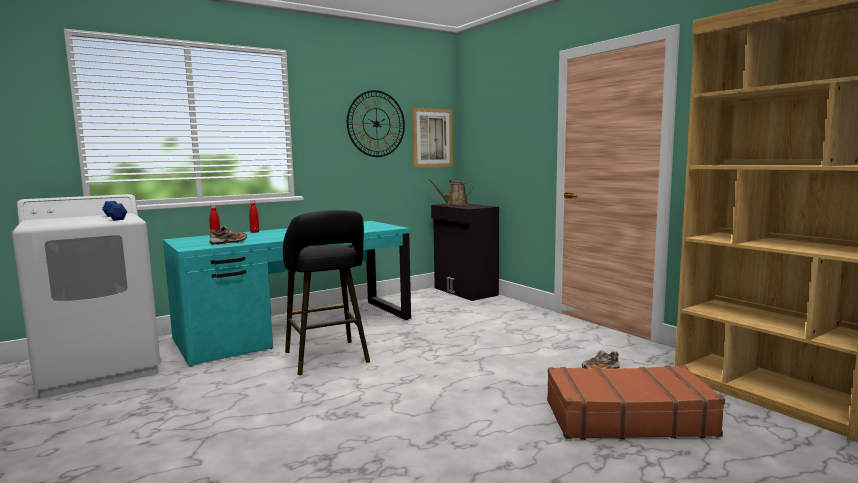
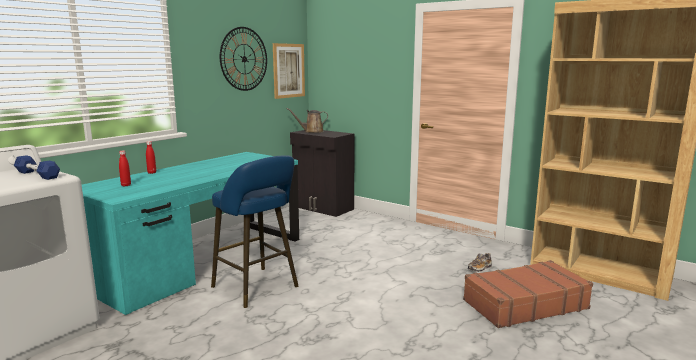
camera: 20 degrees left, 5 degrees up
shoe [208,226,247,245] -> none
black stool [283,210,370,375] -> blue stool [211,155,298,308]

